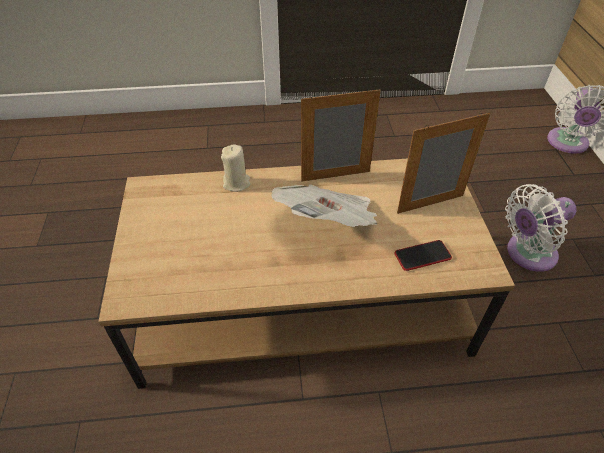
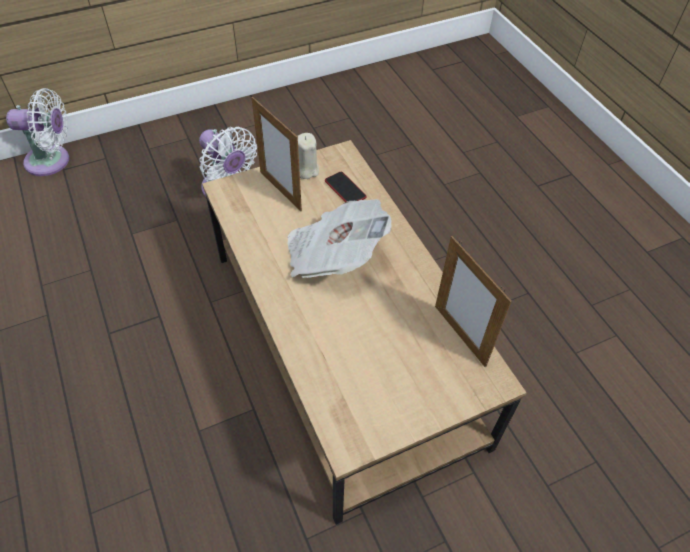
camera: 110 degrees left, 5 degrees up
beige candle [221,145,250,192] -> beige candle moved to [298,133,319,179]
picture frame [301,88,381,182] -> picture frame moved to [435,236,512,367]

